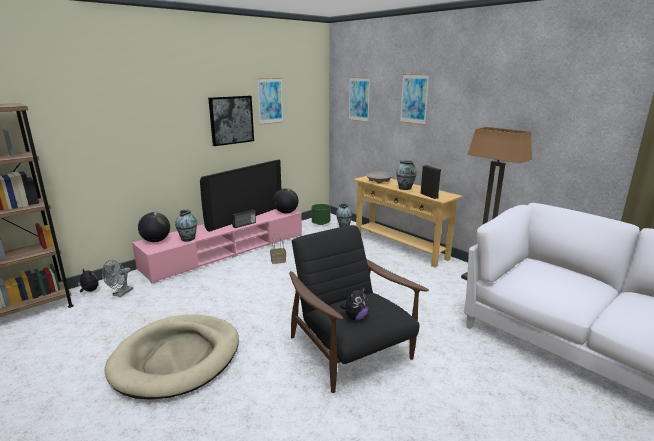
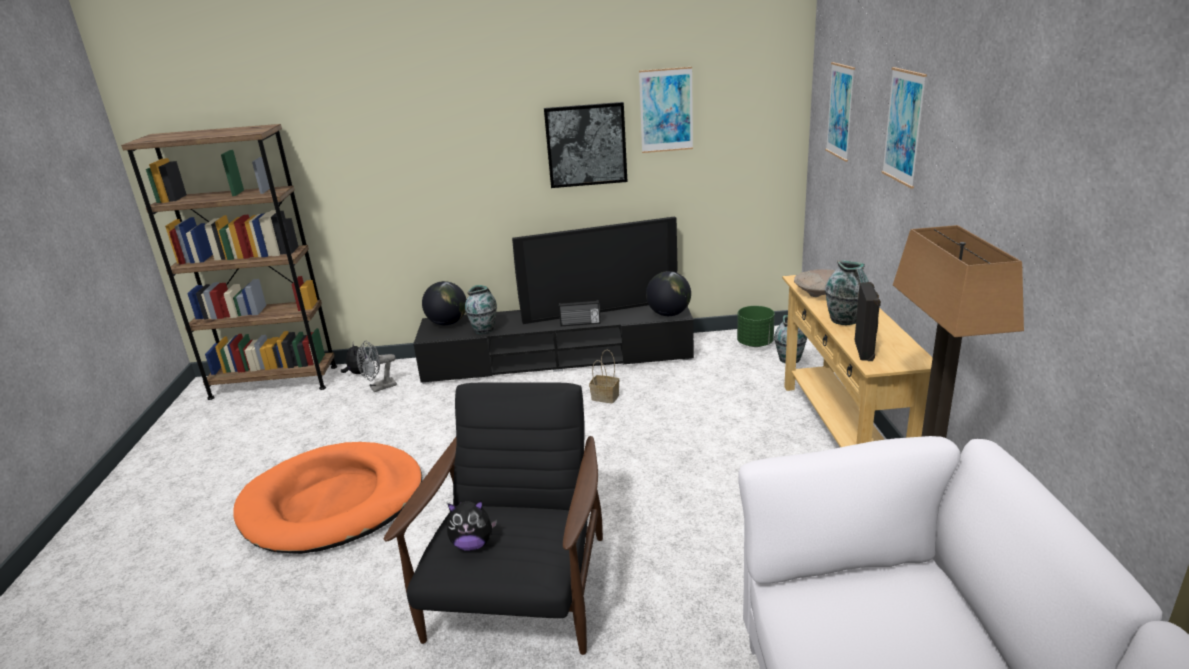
camera: 40 degrees right, 5 degrees up
beige dog bed [104,314,239,400] -> orange dog bed [233,442,422,554]
pink tv stand [132,209,302,283] -> black tv stand [414,305,694,384]

